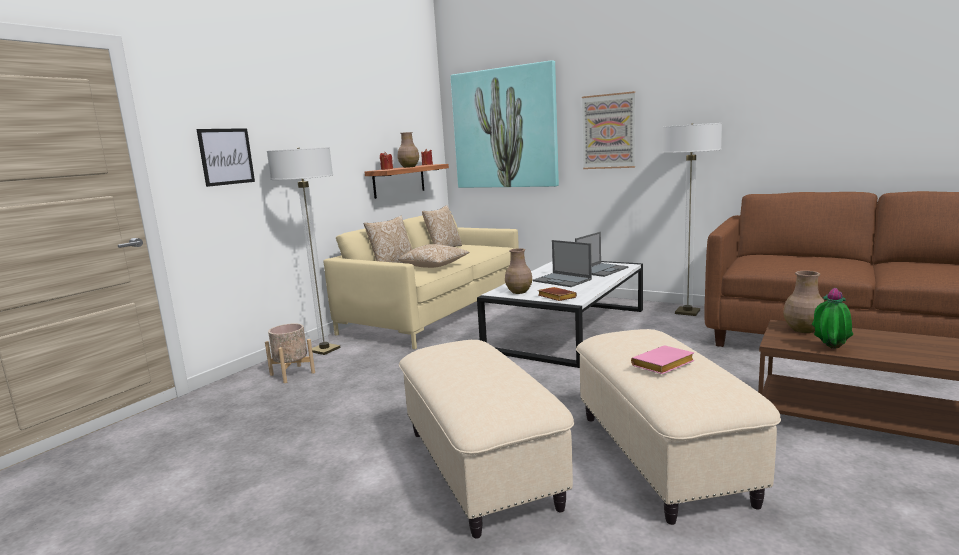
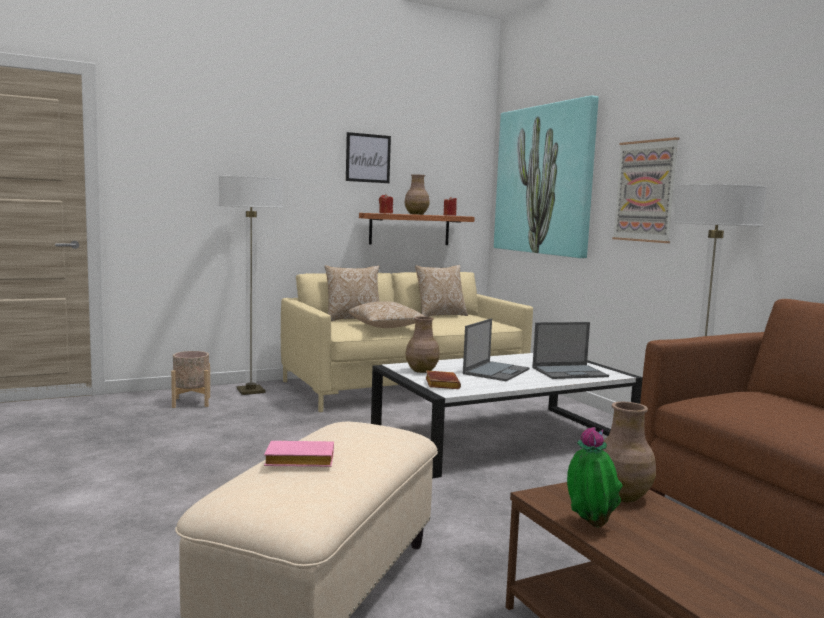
camera: 30 degrees right, 5 degrees down
picture [197,128,255,187] -> picture moved to [346,132,391,183]
beige ottoman [399,340,574,539] -> none
laptop [533,240,592,287] -> laptop turned 135 degrees counterclockwise [463,319,530,381]

